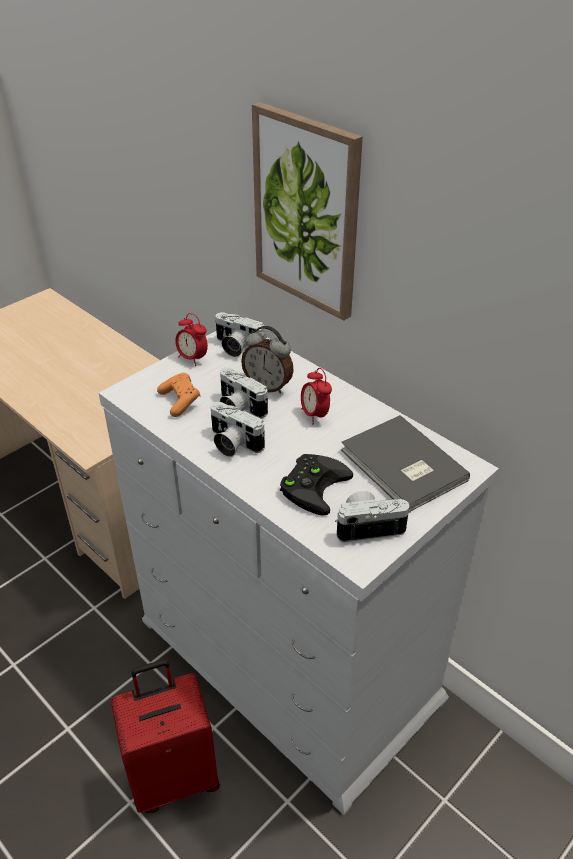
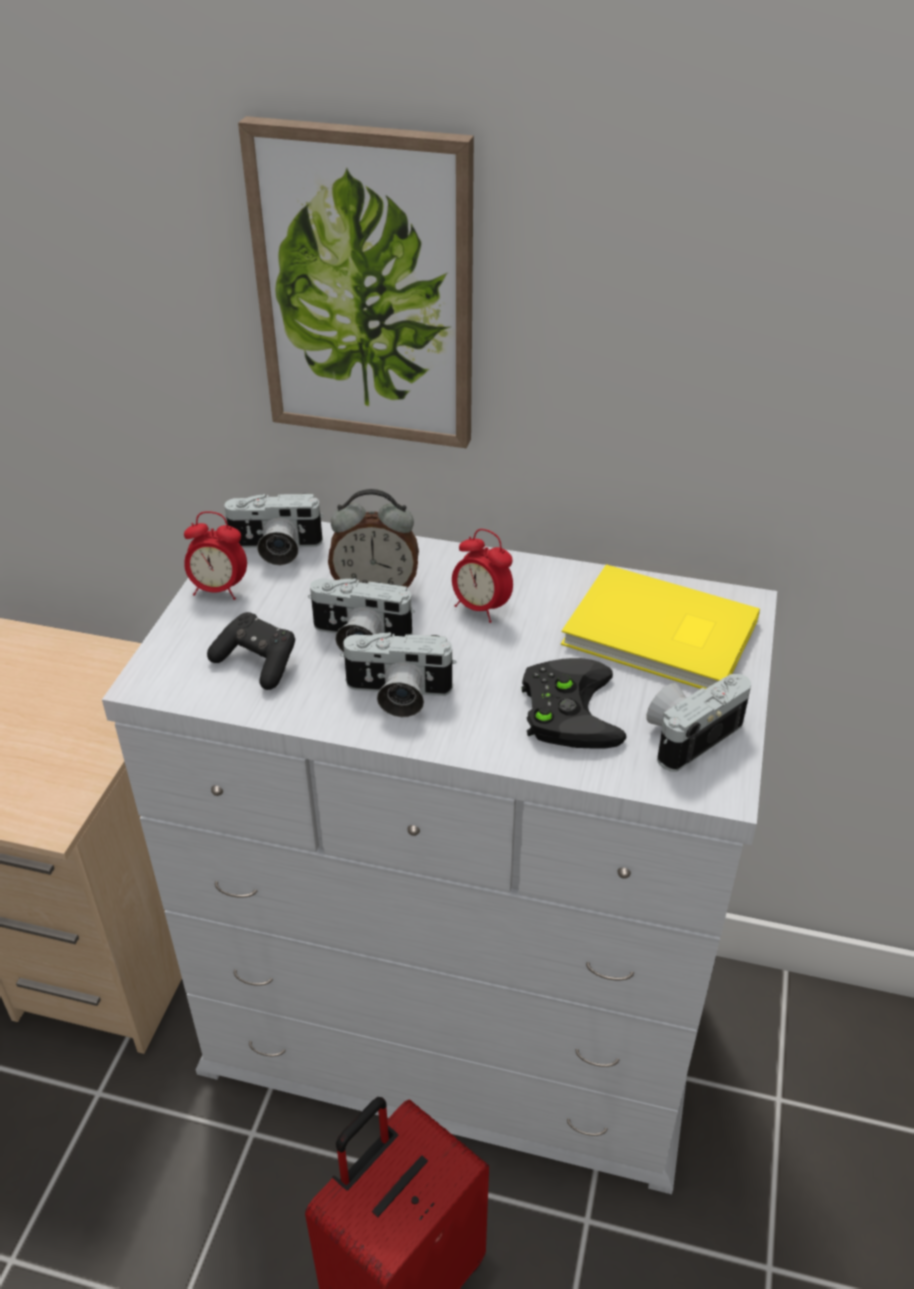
camera: 30 degrees left, 0 degrees up
orange game controller [157,373,201,417] -> black game controller [207,612,295,690]
grey book [341,415,470,511] -> yellow book [561,564,760,689]

